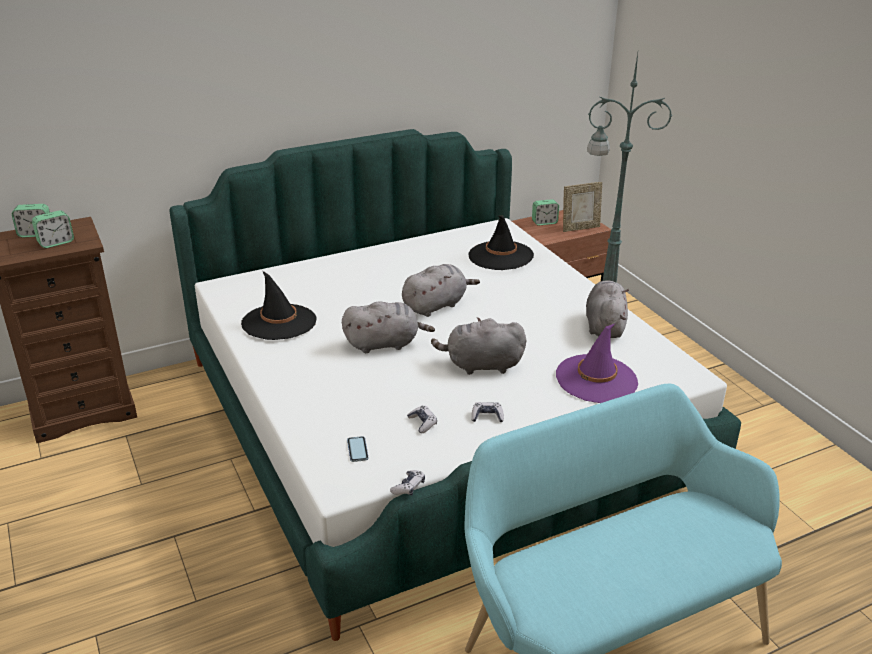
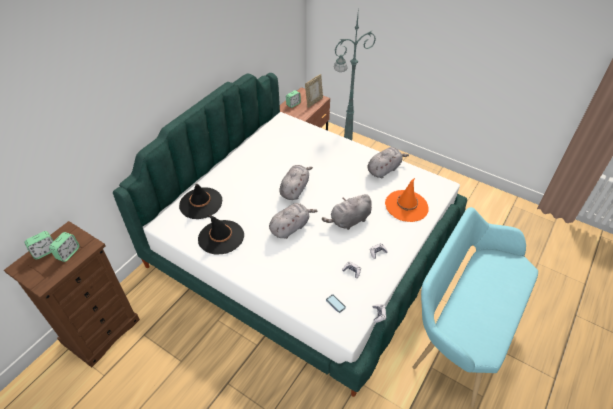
camera: 30 degrees left, 15 degrees up
black hat [469,216,534,270] -> black hat moved to [179,184,222,219]
purple hat [556,323,638,403] -> orange hat [385,178,429,222]
grey plush toy [586,280,629,338] -> grey plush toy turned 75 degrees clockwise [367,147,409,178]

